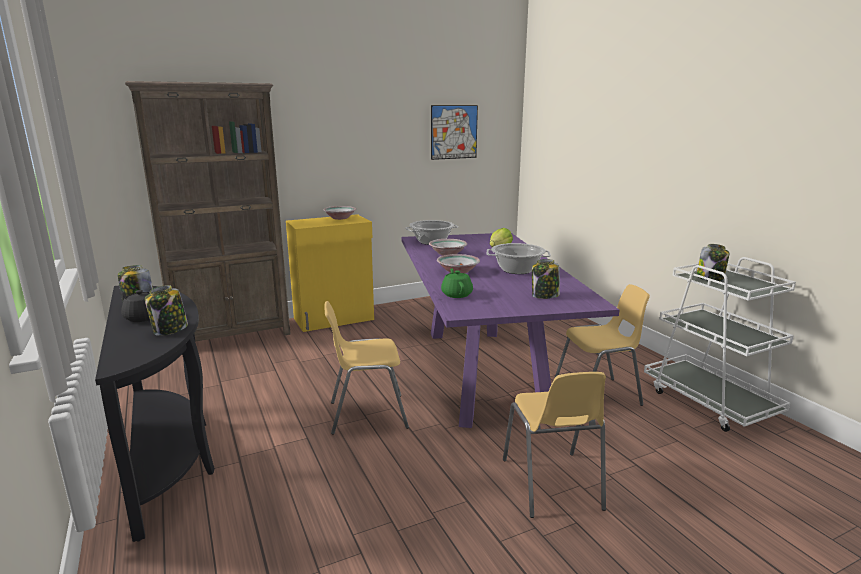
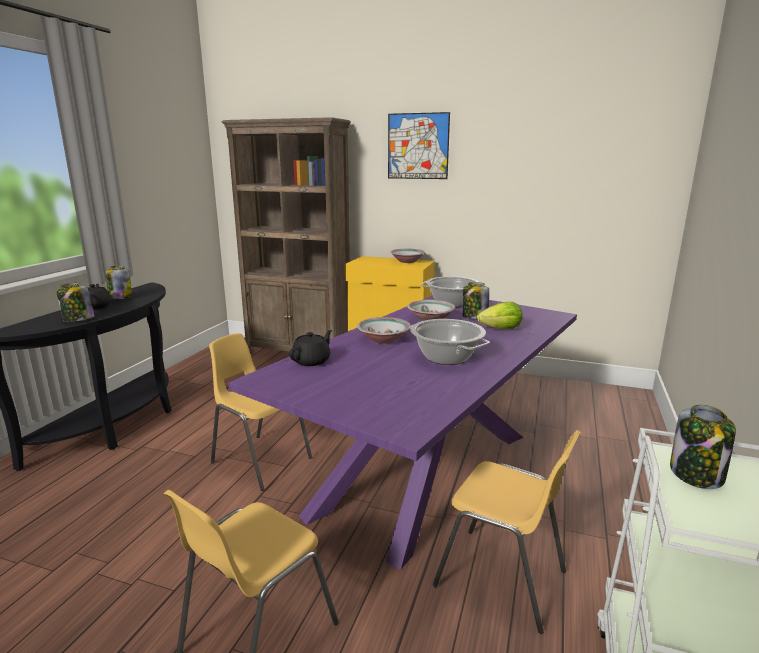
camera: 45 degrees right, 0 degrees up
picture [431,105,478,160] -> picture moved to [388,112,450,179]
green teapot [441,268,473,298] -> black teapot [289,330,332,366]
jar [532,259,560,299] -> jar moved to [463,282,489,319]

